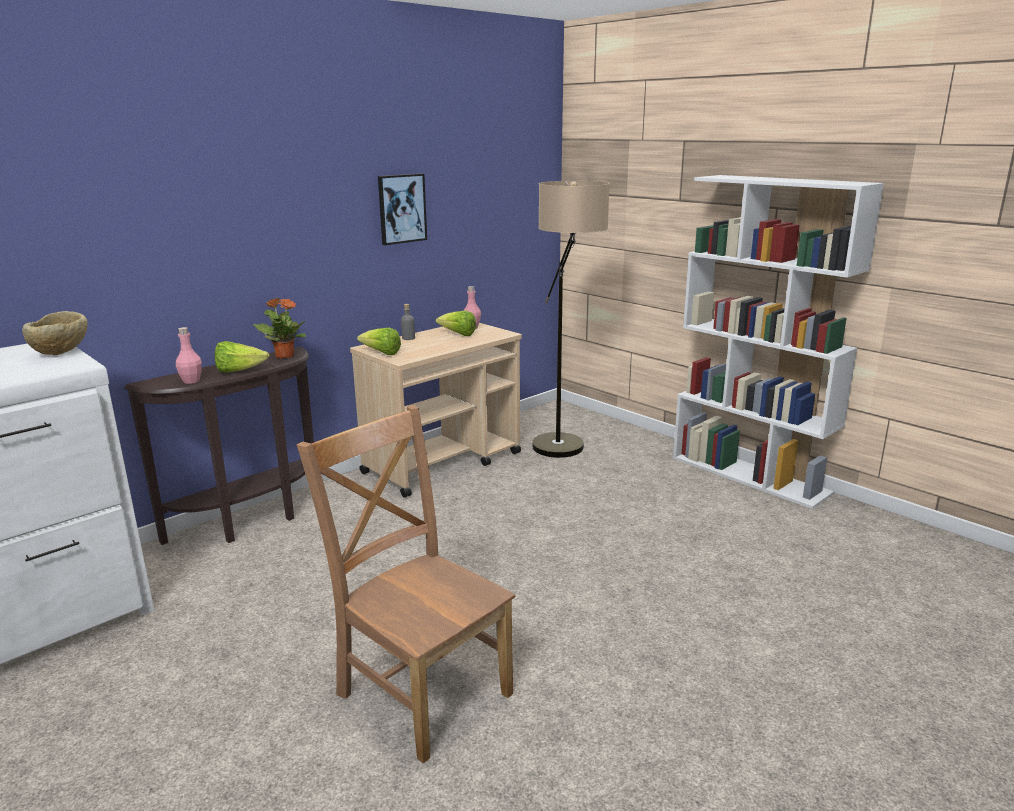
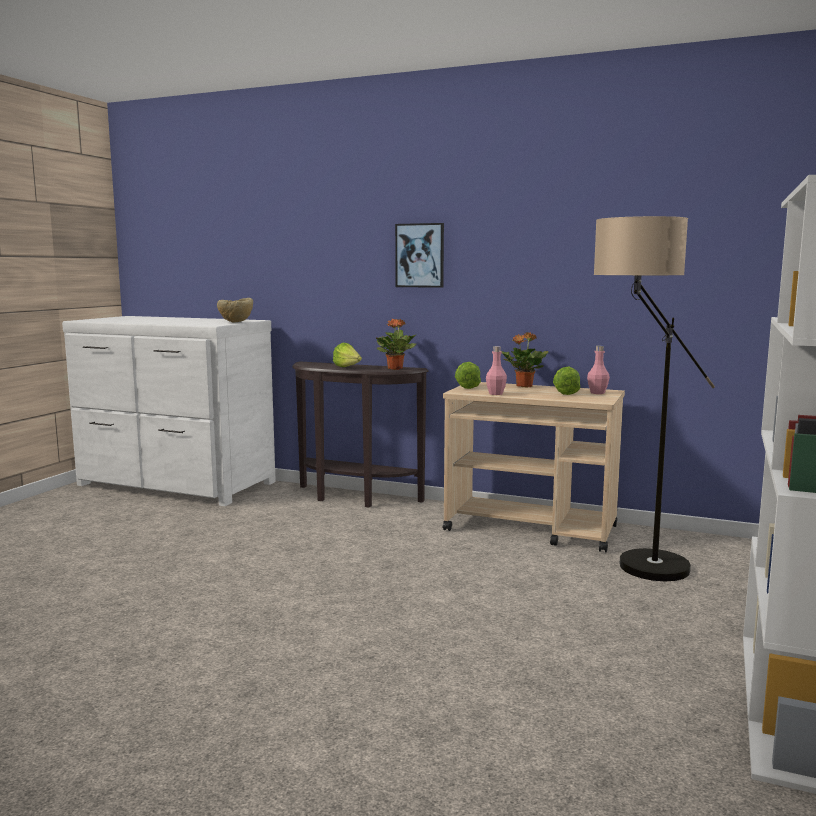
camera: 65 degrees right, 10 degrees down
pink bottle [176,327,202,384] -> pink bottle moved to [486,346,507,395]
brown chair [297,405,515,763] -> none
picture [378,174,427,245] -> picture moved to [395,223,444,288]
grey bottle [401,304,415,340] -> potted plant [502,333,549,387]

